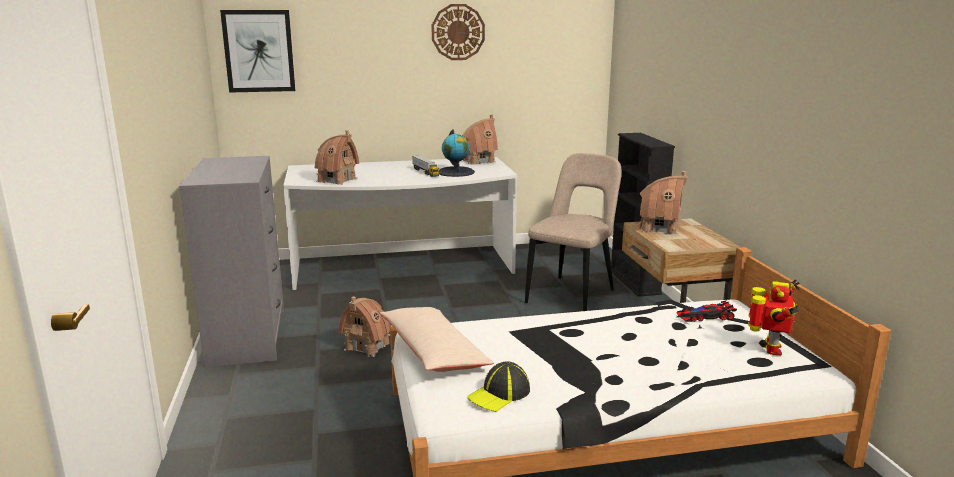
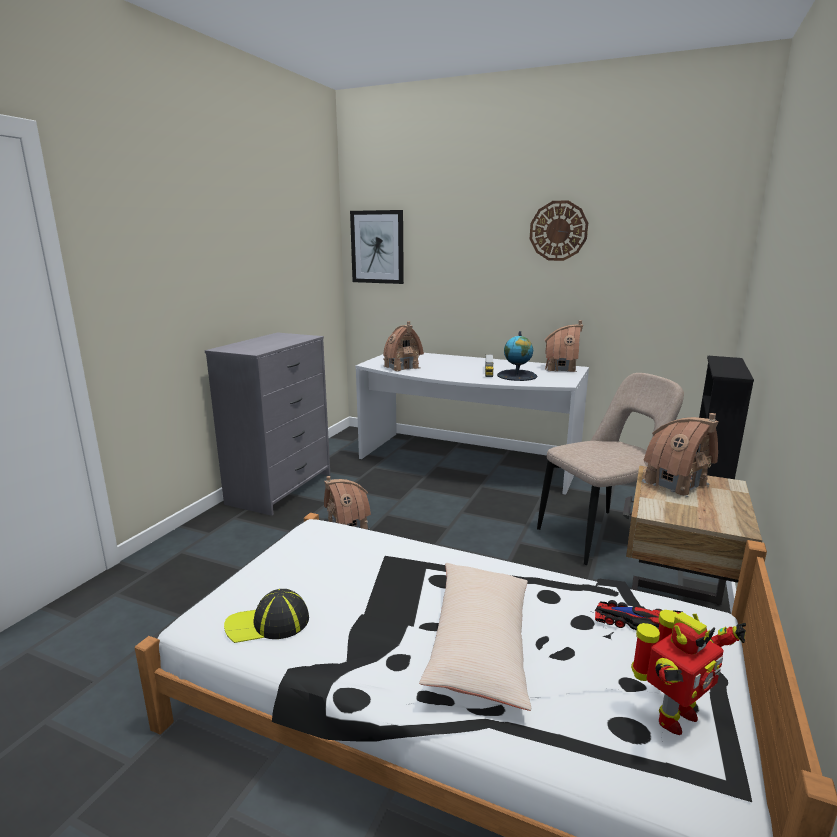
camera: 35 degrees right, 0 degrees up
beige pillow [379,307,494,372] -> beige pillow moved to [419,563,531,711]

